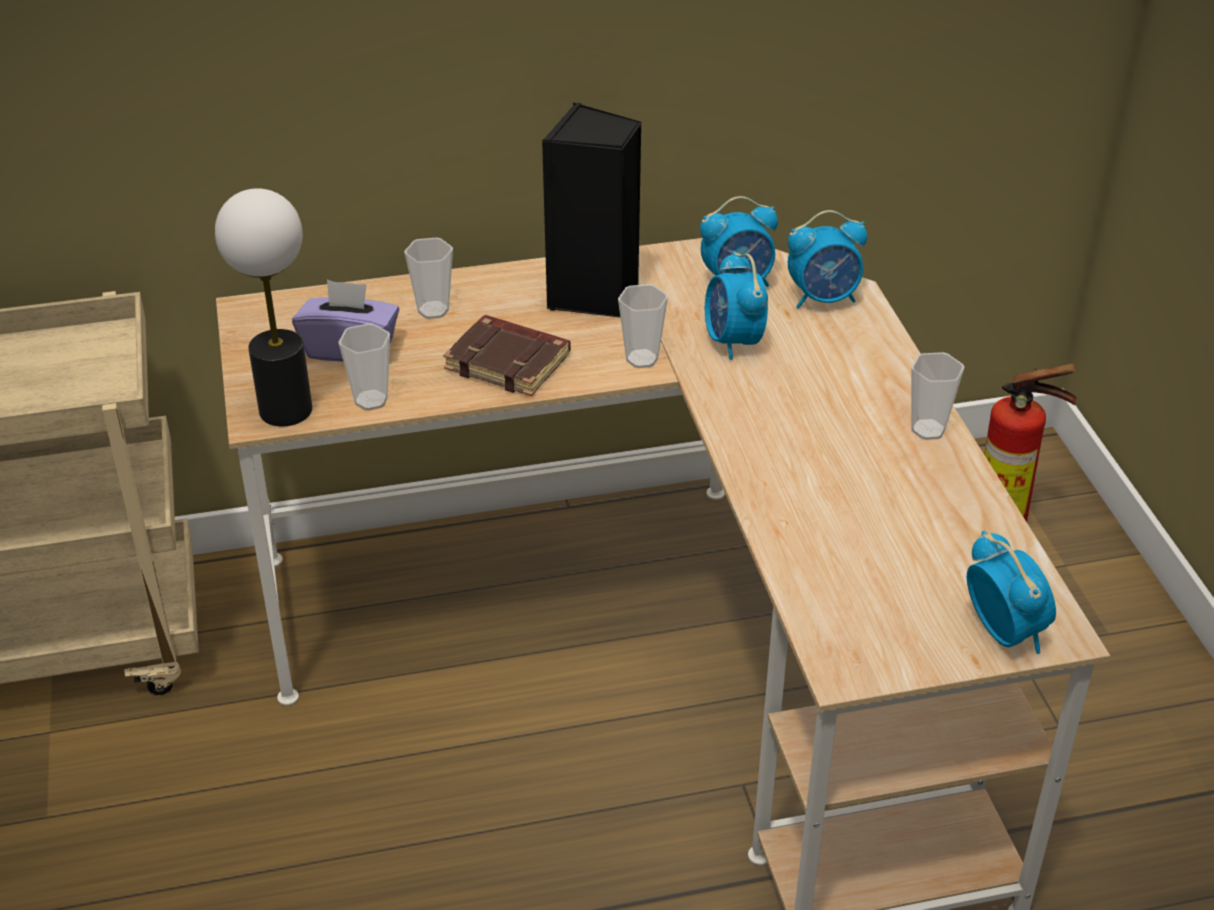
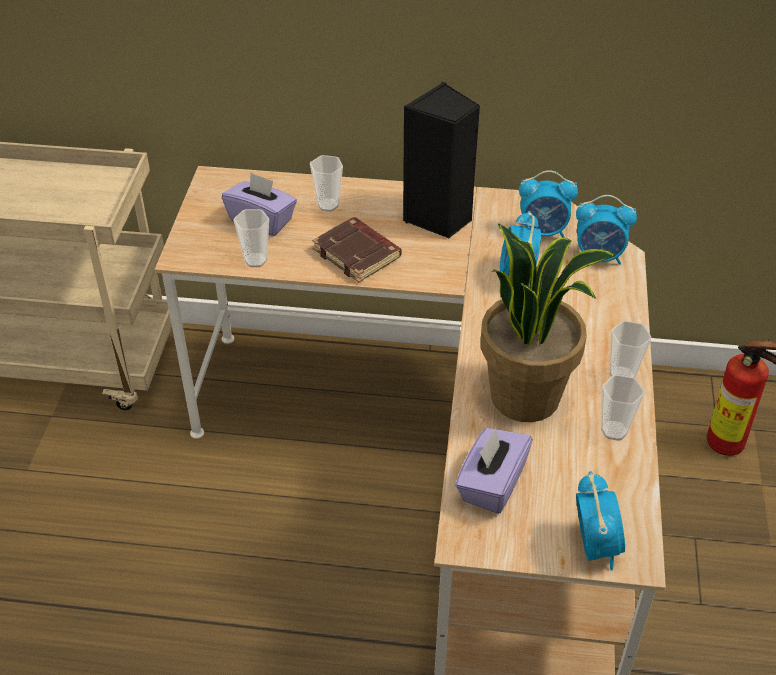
camera: 20 degrees right, 5 degrees up
table lamp [215,188,312,426] -> none
cup [618,284,668,368] -> cup moved to [601,375,645,441]
none -> purple tissue box [455,428,533,514]
none -> potted plant [481,223,616,422]

